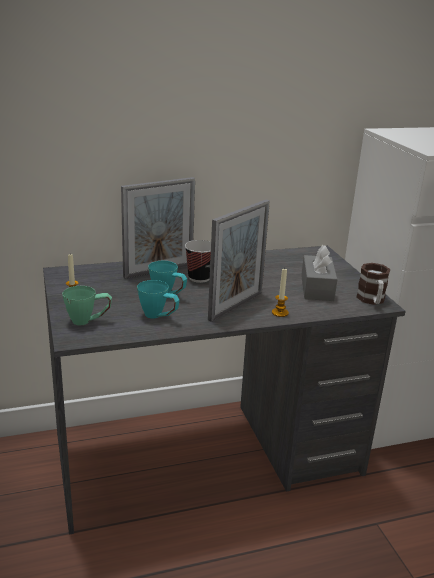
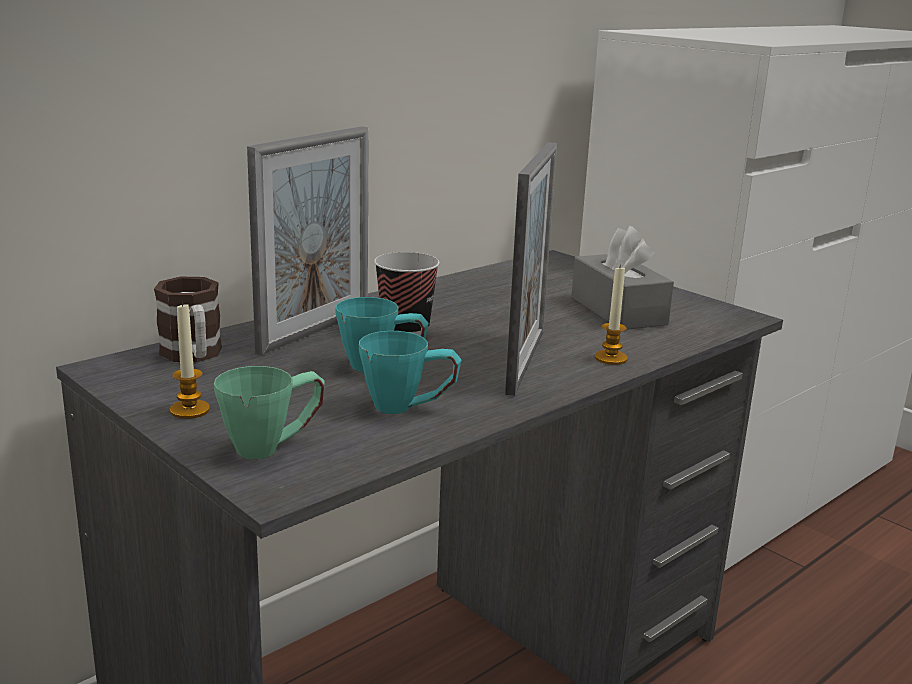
camera: 25 degrees left, 5 degrees down
mug [356,263,390,305] -> mug moved to [154,276,222,362]

